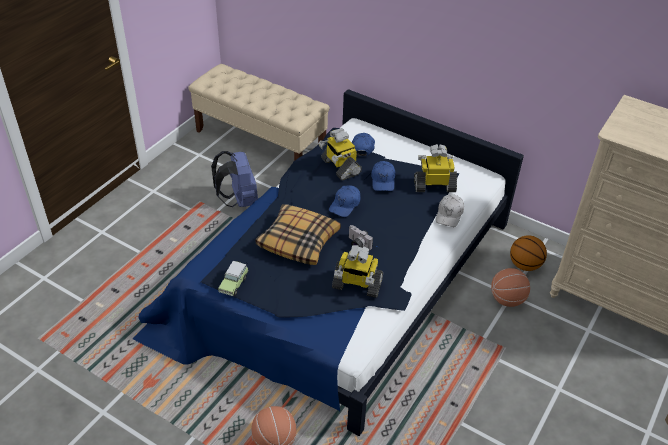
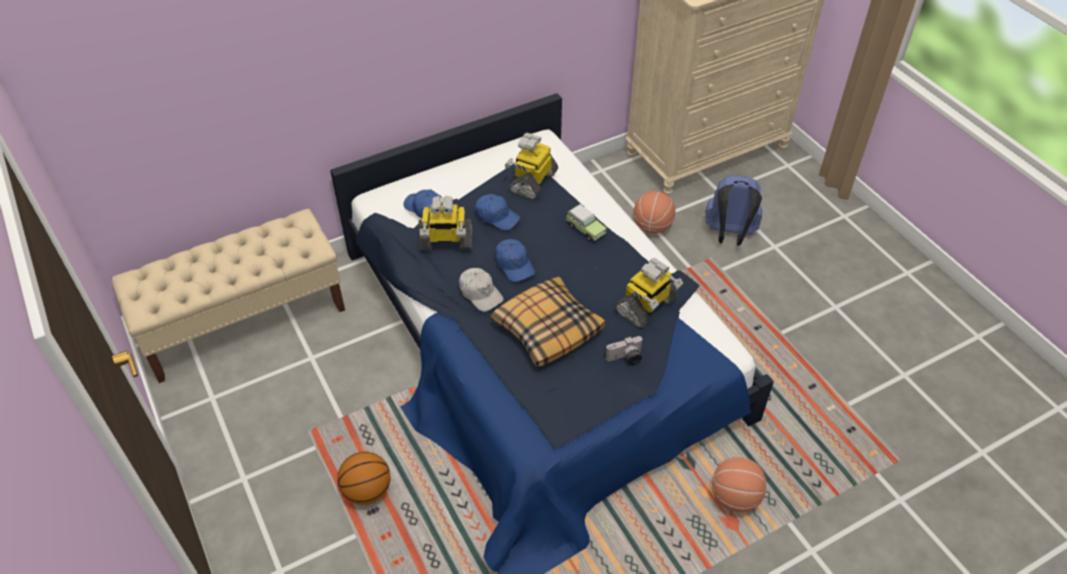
camera: 60 degrees left, 5 degrees up
blue backpack [211,151,258,207] -> blue backpack moved to [705,175,762,246]
toy car [218,261,248,296] -> toy car moved to [566,204,607,242]
camera [349,225,373,250] -> camera moved to [605,336,643,365]
white cap [436,194,464,227] -> white cap moved to [459,268,504,312]
basketball [510,235,547,271] -> basketball moved to [337,451,390,505]

